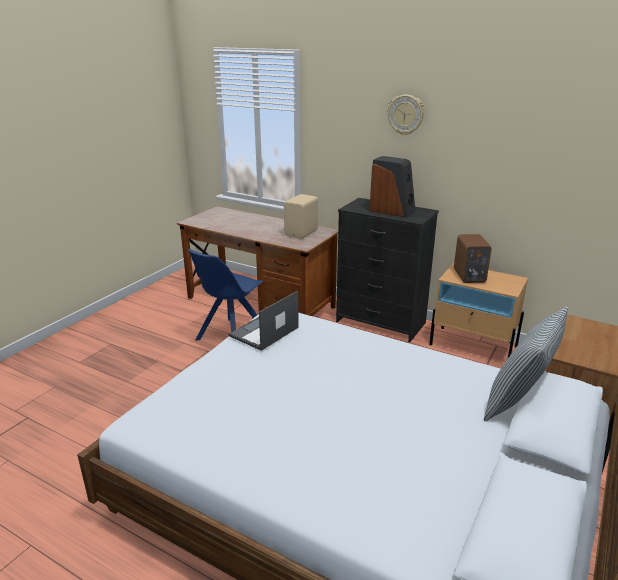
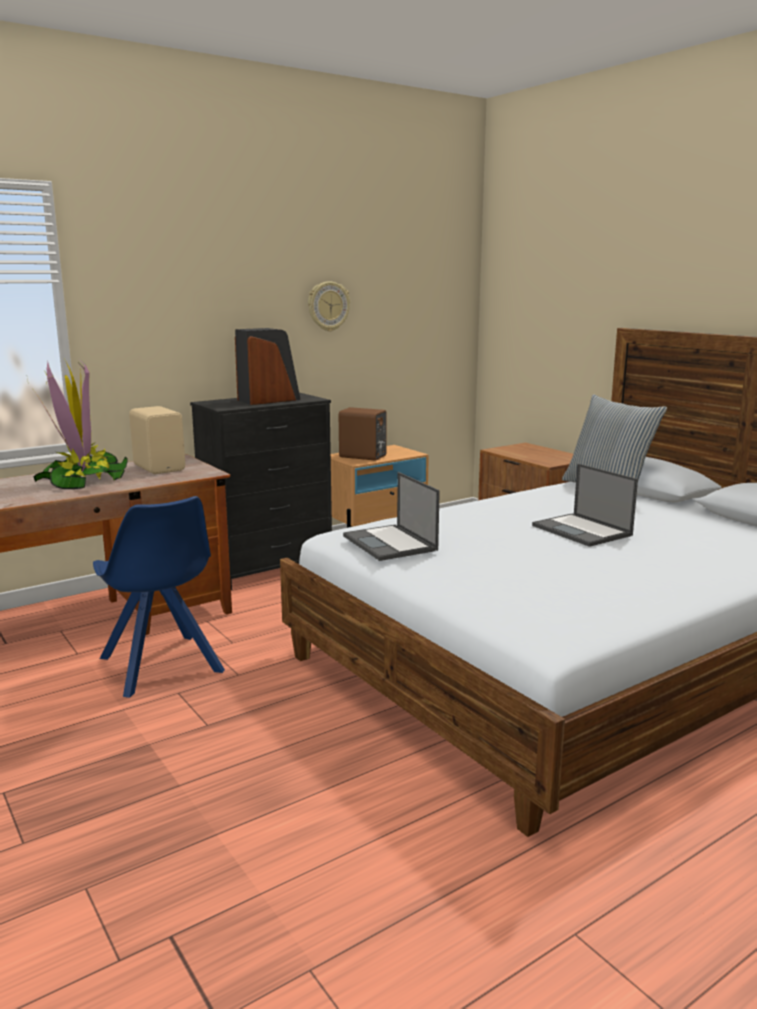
camera: 65 degrees left, 10 degrees down
wall clock [387,95,424,135] -> wall clock moved to [308,281,350,331]
none -> potted plant [27,358,127,489]
none -> laptop [532,463,638,547]

